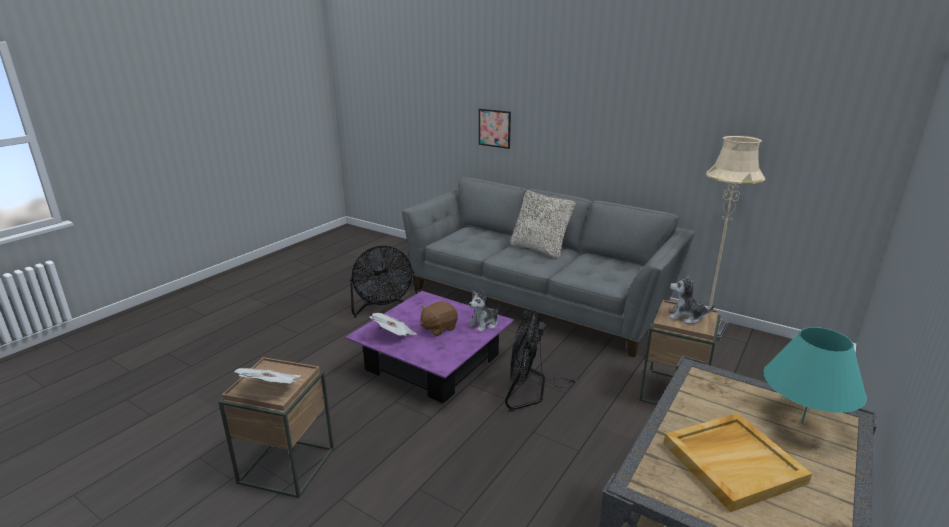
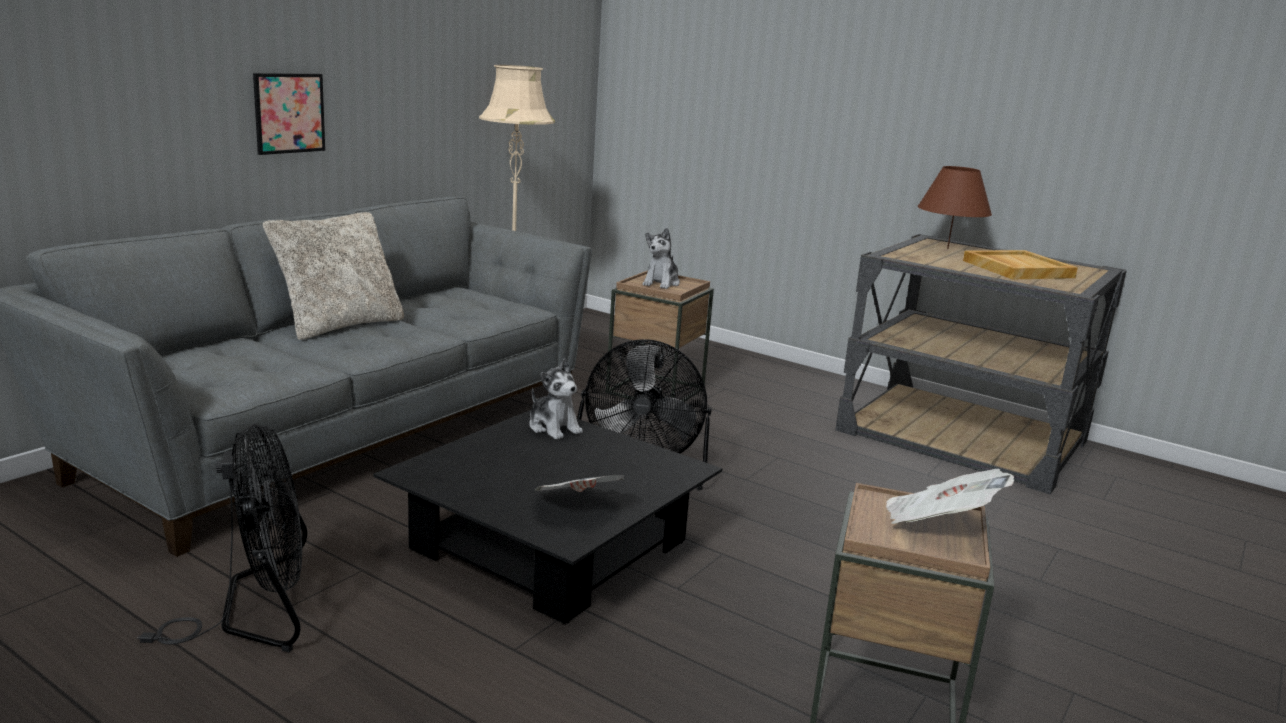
camera: 90 degrees left, 5 degrees down
purple coffee table [345,291,514,404] -> black coffee table [373,410,722,624]
brown plush toy [420,301,458,336] -> none
picture [479,109,511,149] -> picture moved to [253,73,325,155]
turquoise table lamp [763,327,867,424] -> brown table lamp [918,166,992,249]

